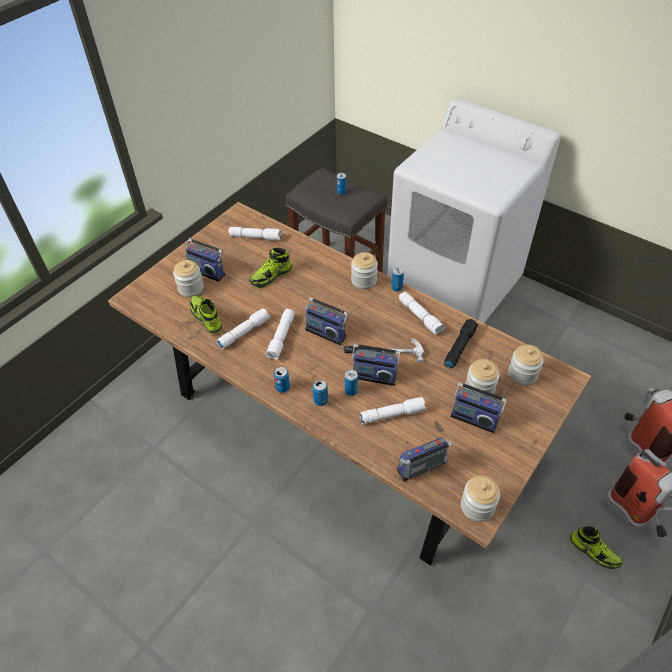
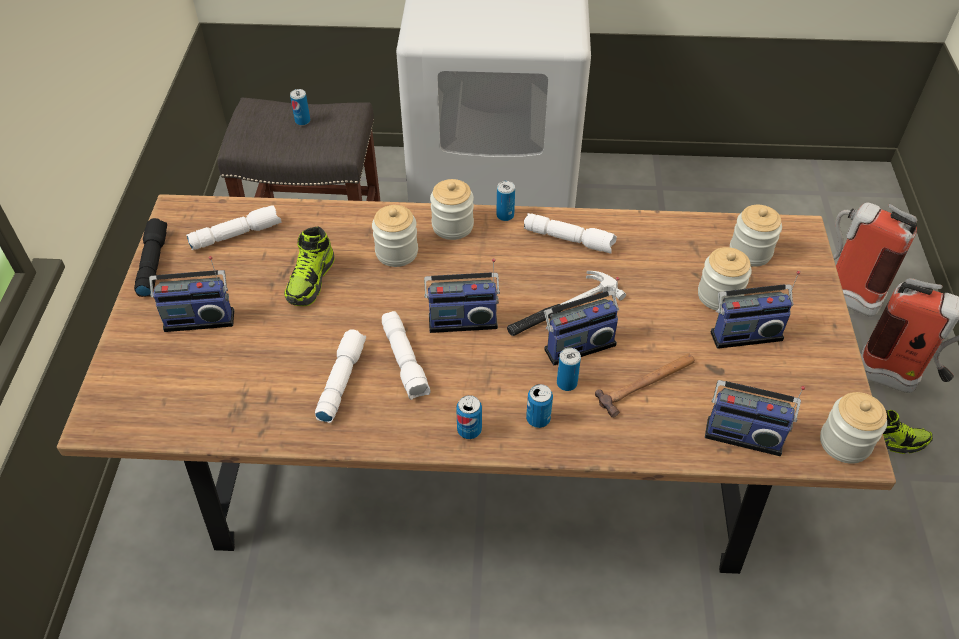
camera: 35 degrees left, 0 degrees up
jar [173,260,204,297] -> jar moved to [372,205,418,267]
shoe [189,295,222,335] -> none
white flashlight [360,397,427,424] -> hammer [595,353,695,418]
radio [397,437,453,481] -> radio turned 105 degrees counterclockwise [705,380,805,456]
black flashlight [444,319,478,368] -> black flashlight moved to [134,218,167,297]

